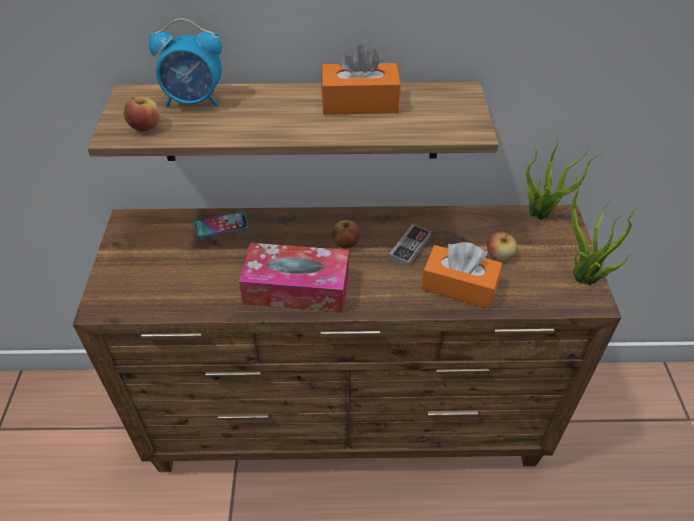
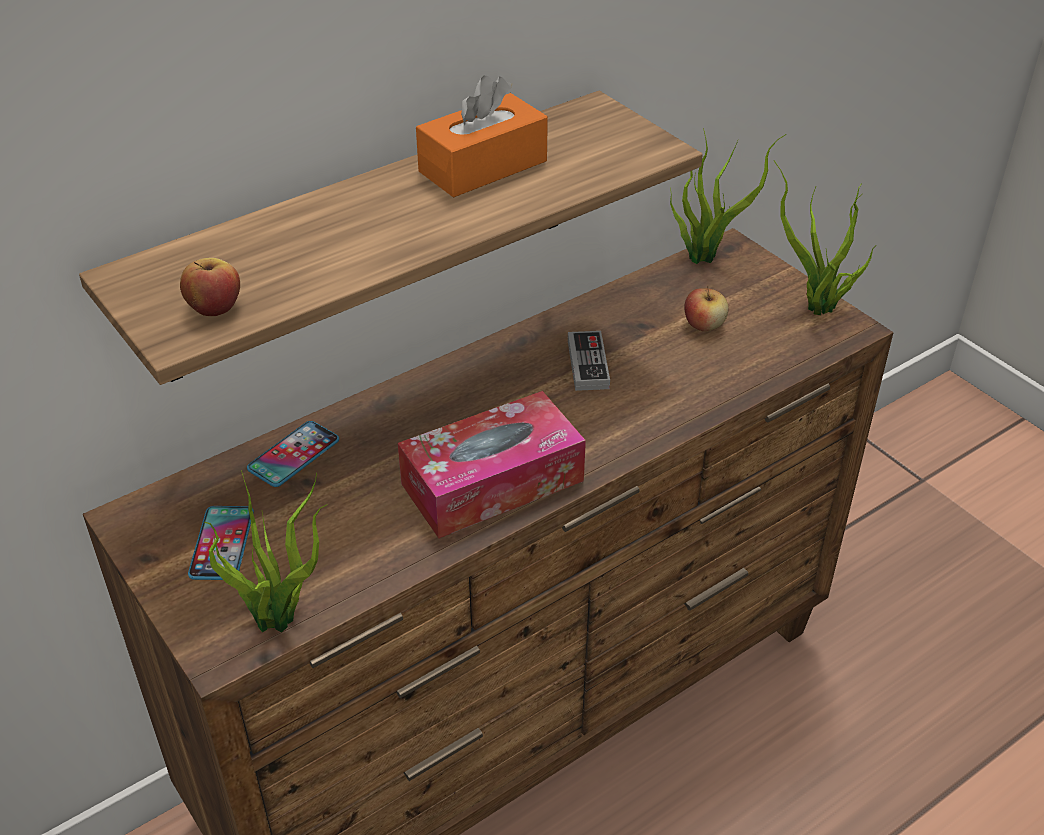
camera: 35 degrees left, 5 degrees down
alarm clock [149,18,222,107] -> none
apple [331,220,360,248] -> none
orange tissue box [421,242,502,309] -> none
none -> phone [188,506,254,580]
none -> potted plant [205,470,327,633]

